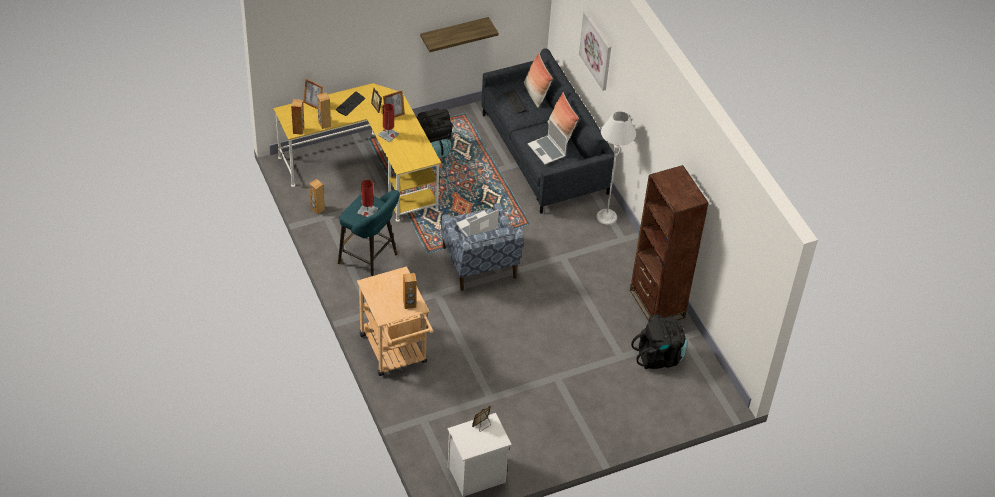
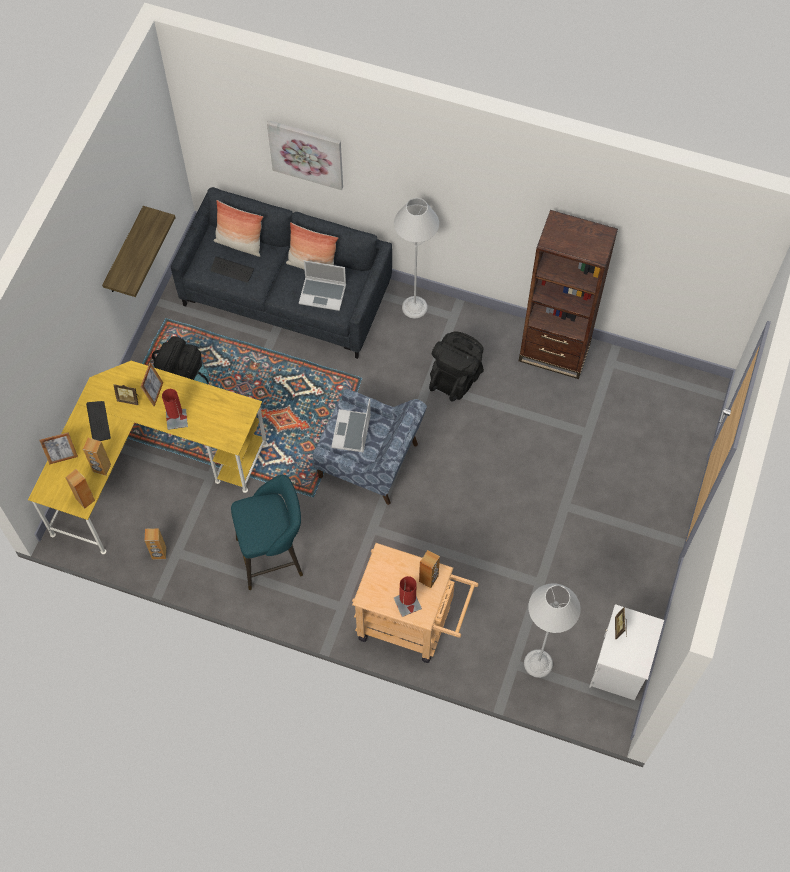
camera: 45 degrees left, 15 degrees up
red table lamp [357,180,378,217] -> red table lamp moved to [394,576,422,617]
black backpack [631,314,687,369] -> black backpack moved to [429,331,484,402]
none -> grey floor lamp [524,583,581,678]

